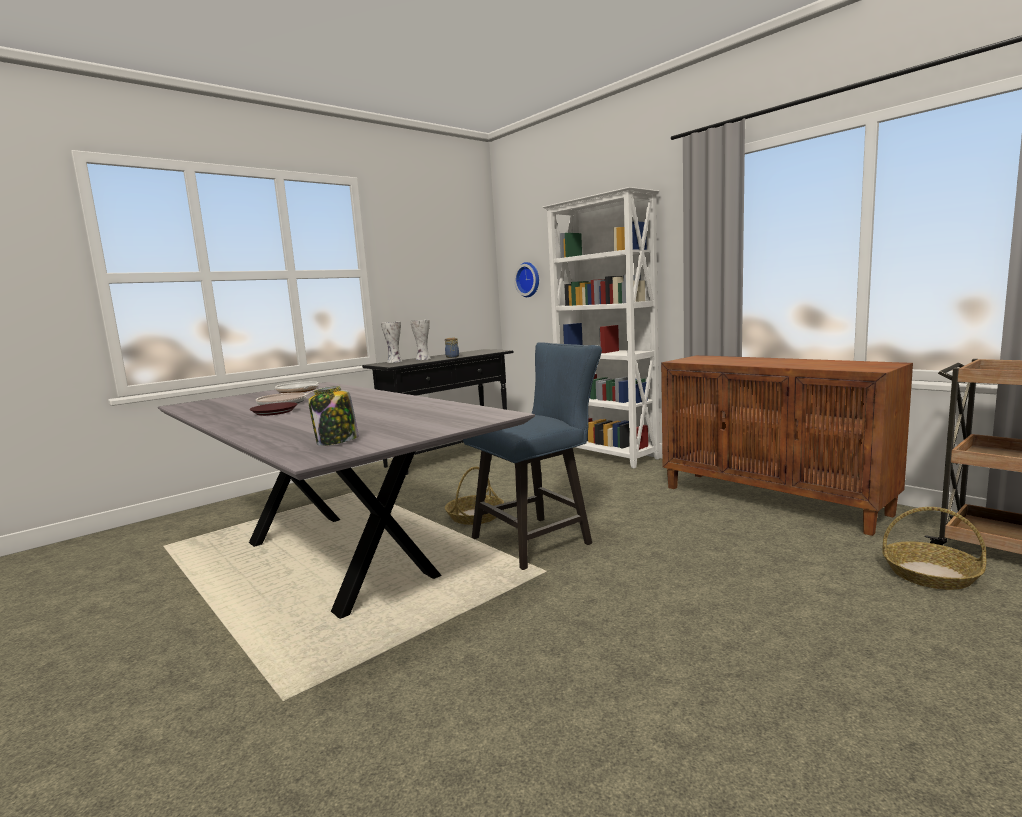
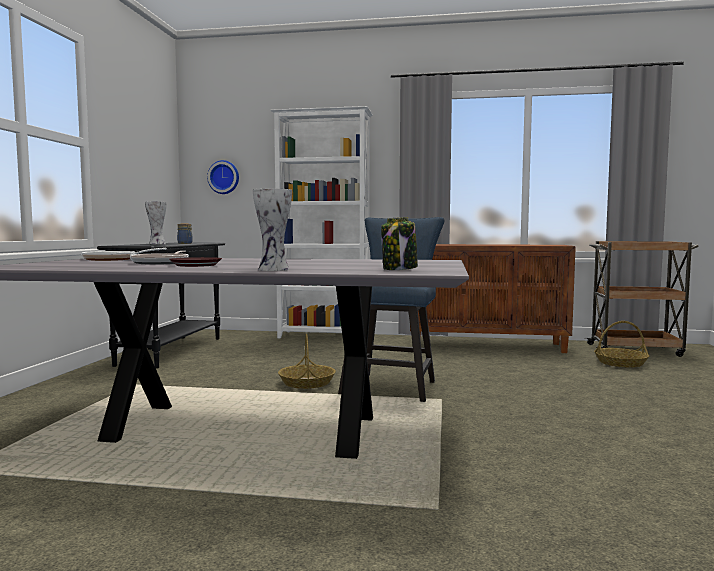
camera: 40 degrees left, 5 degrees down
vase [381,322,402,363] -> vase moved to [253,188,292,271]

